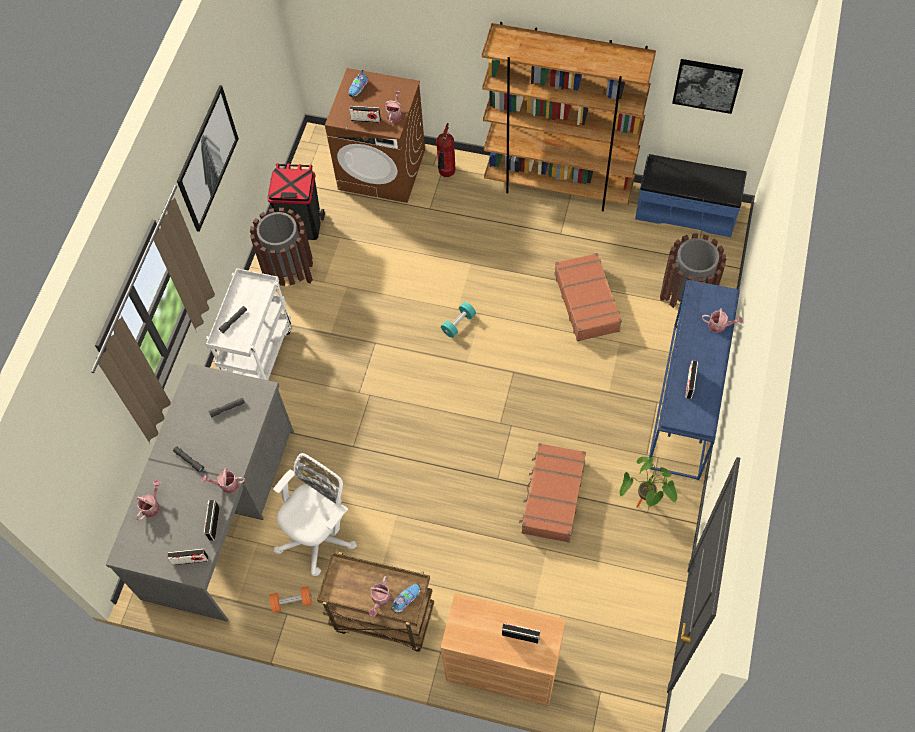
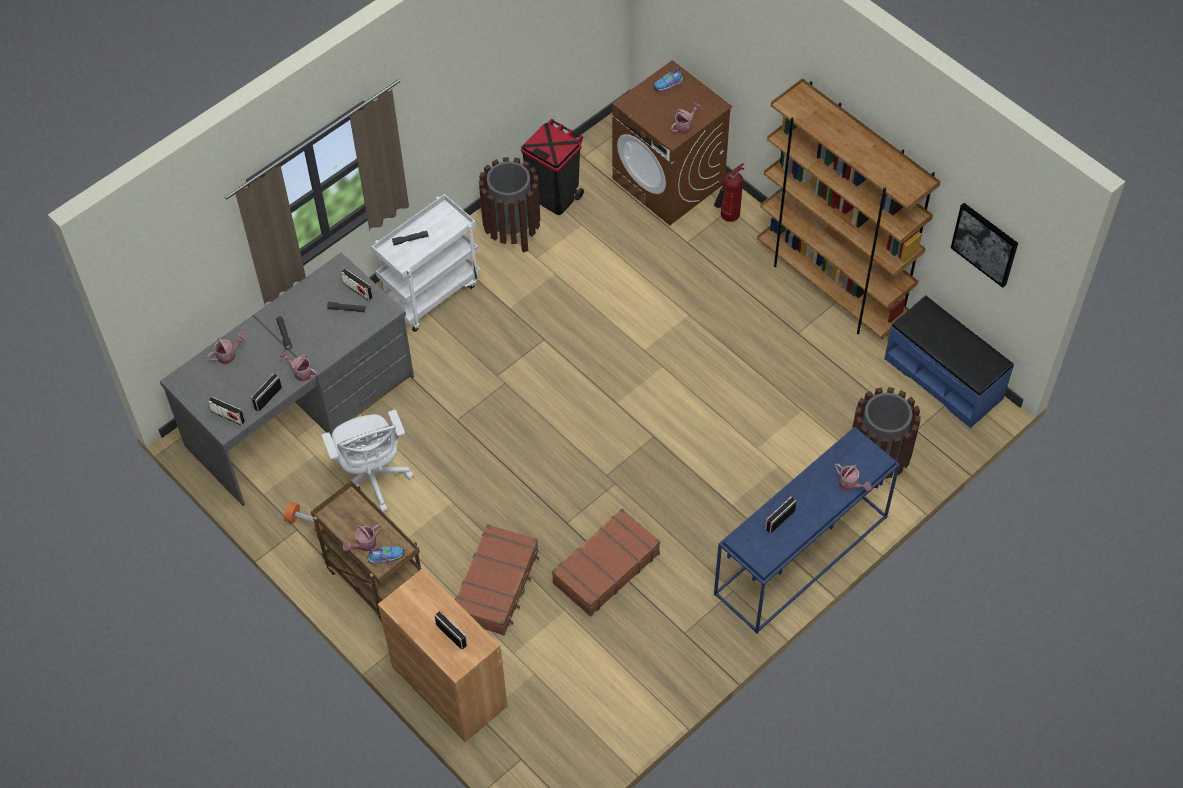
camera: 30 degrees right, 5 degrees down
picture [177,85,239,232] -> none
white office chair [273,453,357,576] -> white office chair turned 90 degrees clockwise [322,410,414,512]
radio [349,106,381,123] -> radio moved to [341,268,373,301]
turquoise dumbbell [441,302,476,338] -> none
brown suitcase [554,253,622,342] -> brown suitcase moved to [455,524,540,635]
potted plant [620,456,677,508] -> none

